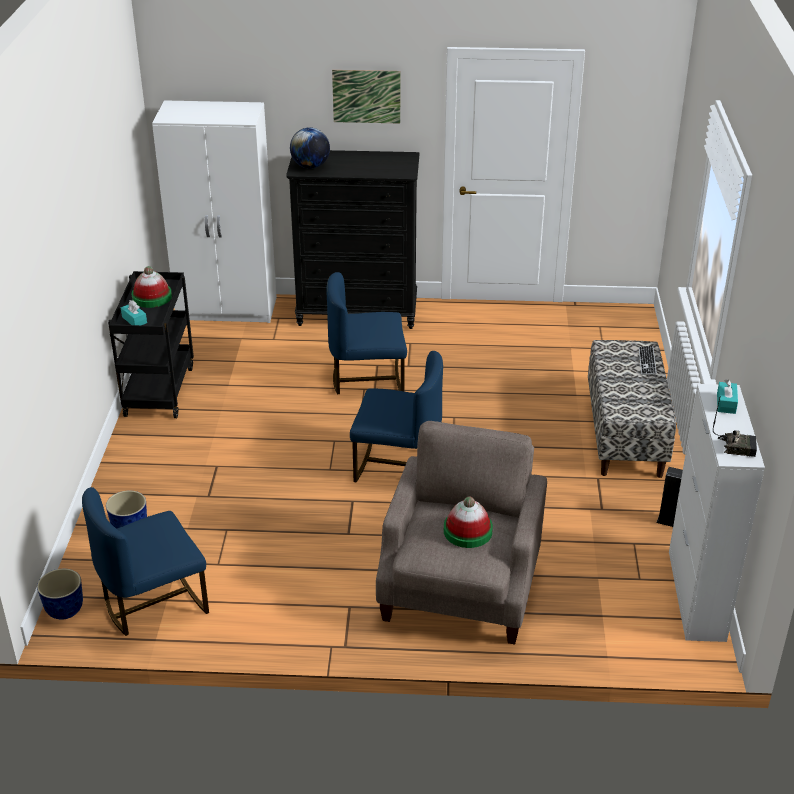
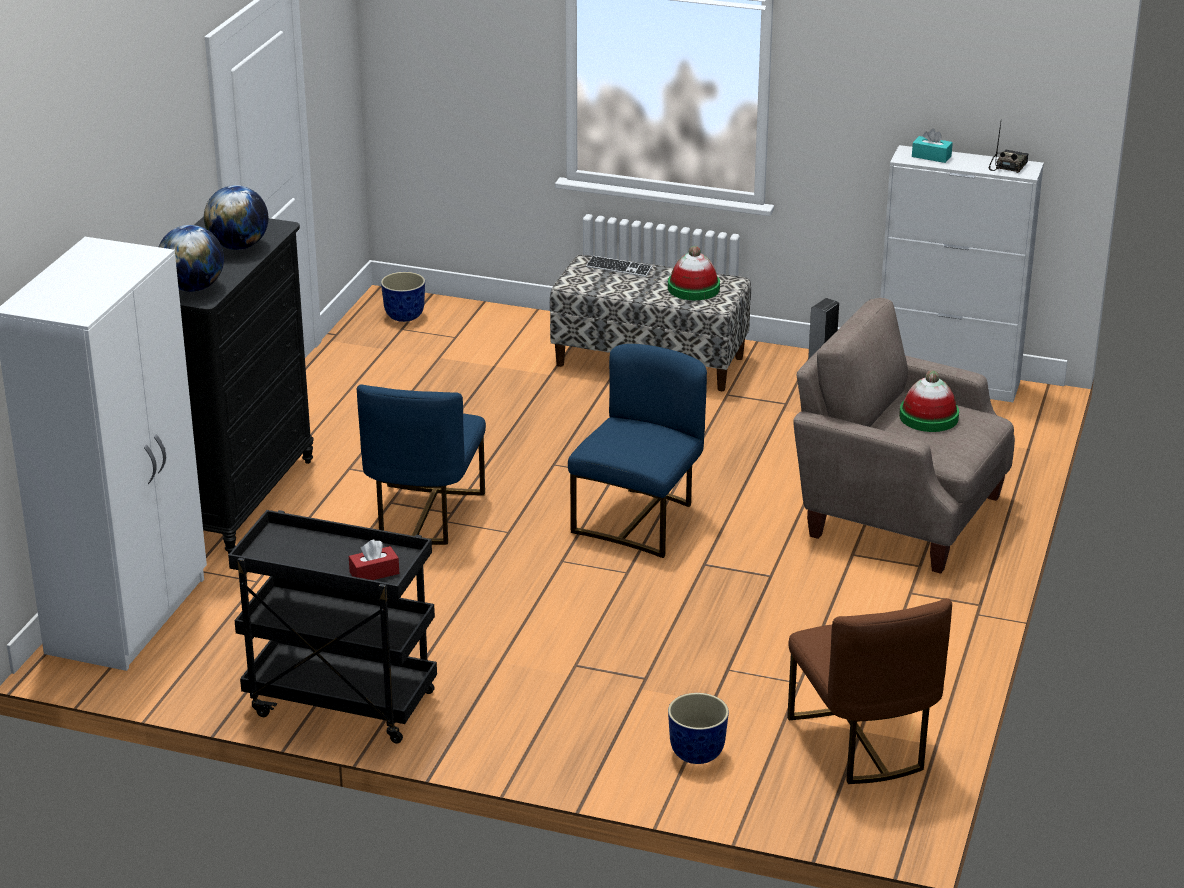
camera: 75 degrees left, 5 degrees down
planter [37,569,83,620] -> planter moved to [381,272,425,322]
blue chair [82,487,209,636] -> brown chair [787,598,952,784]
turquoise tissue box [121,300,147,325] -> red tissue box [349,539,399,580]
hat [132,266,172,308] -> hat moved to [668,246,720,300]
picture [332,70,400,123] -> none
none -> globe [204,185,268,250]

